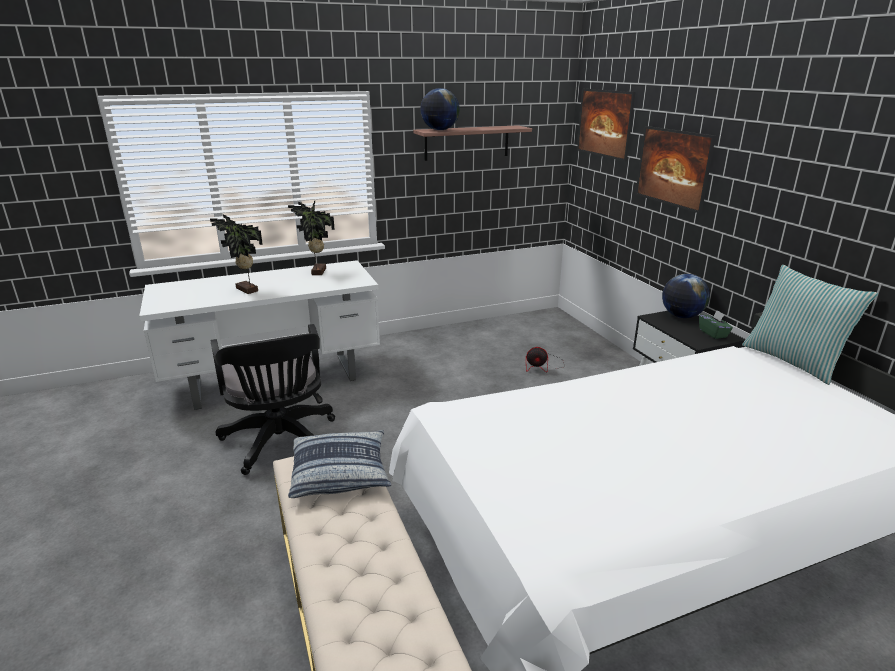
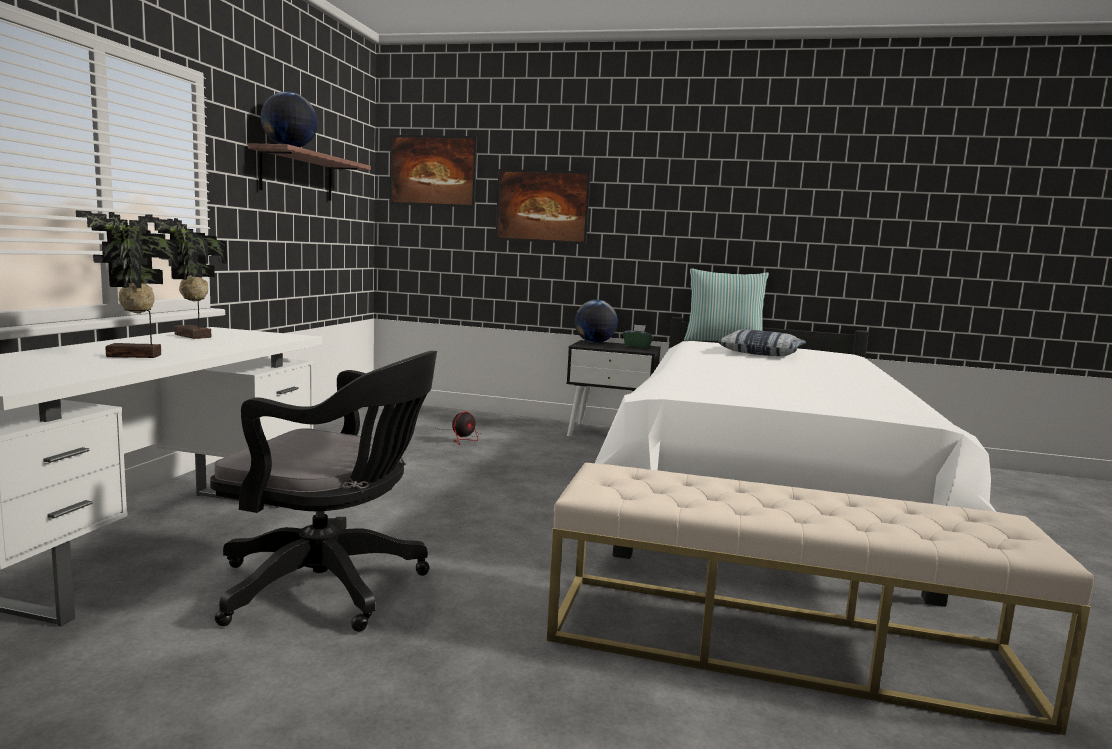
camera: 55 degrees left, 15 degrees down
pillow [288,430,391,498] -> pillow moved to [718,330,806,356]

